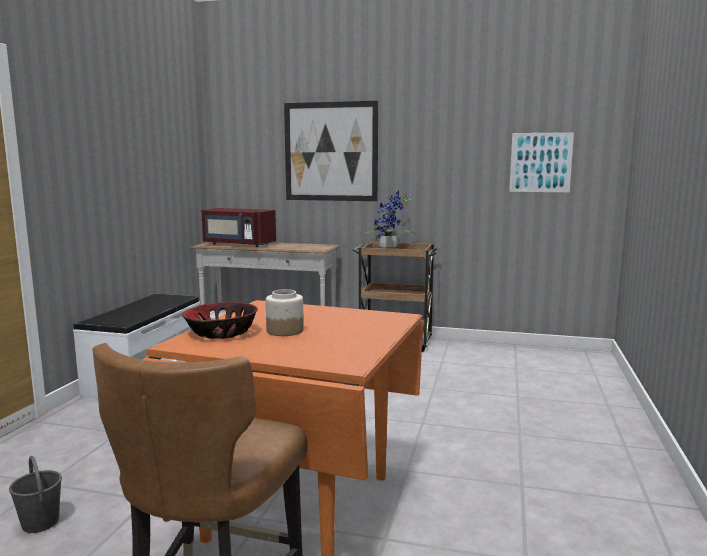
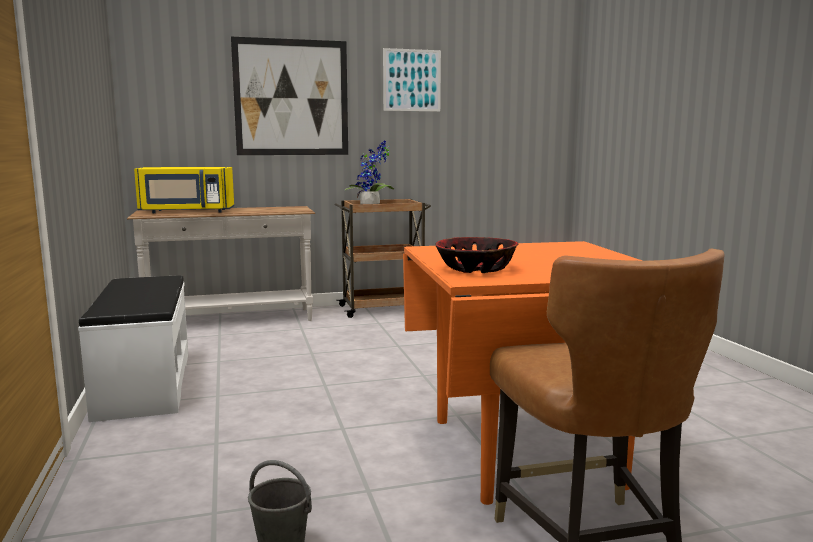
camera: 30 degrees left, 0 degrees up
red microwave [201,208,276,247] -> yellow microwave [134,167,234,213]
jar [266,289,304,336] -> none
picture [509,132,574,192] -> picture moved to [383,48,441,112]

